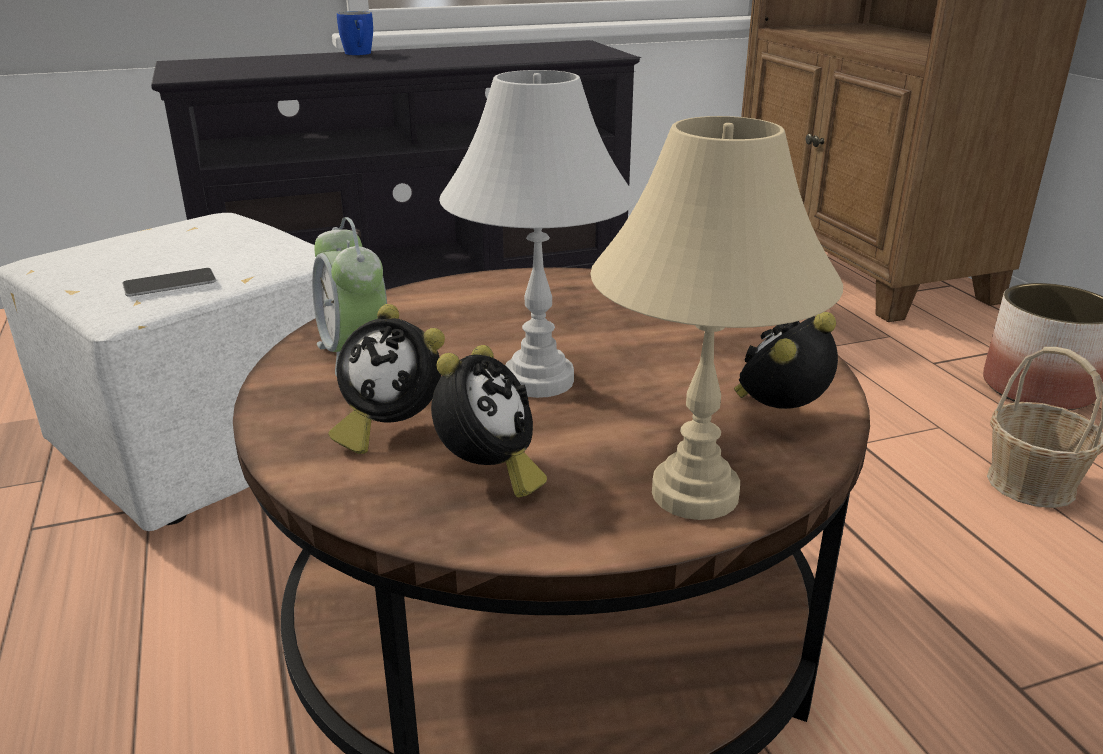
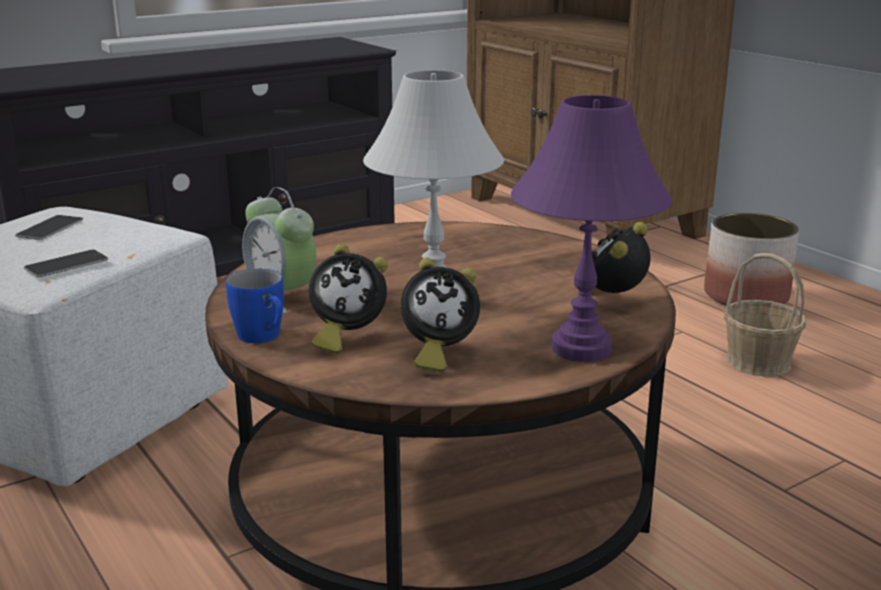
camera: 15 degrees left, 5 degrees down
blue mug [337,11,373,55] -> blue mug moved to [226,269,284,343]
alarm clock [431,345,547,498] -> alarm clock turned 75 degrees clockwise [401,258,480,372]
beige table lamp [590,116,843,520] -> purple table lamp [511,95,672,362]
none -> phone [15,215,83,240]

